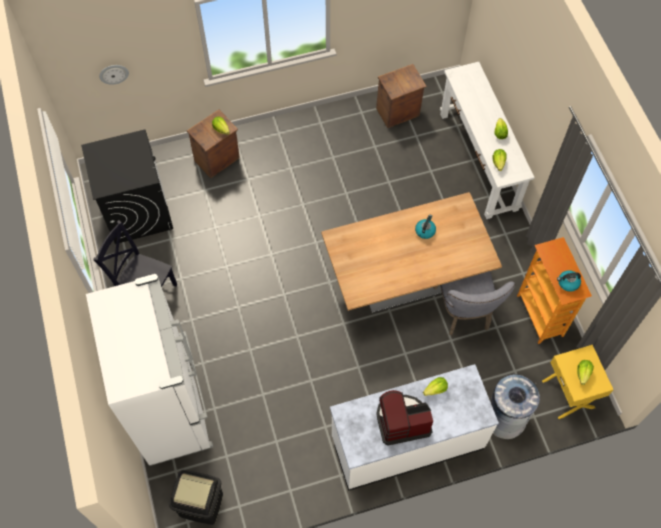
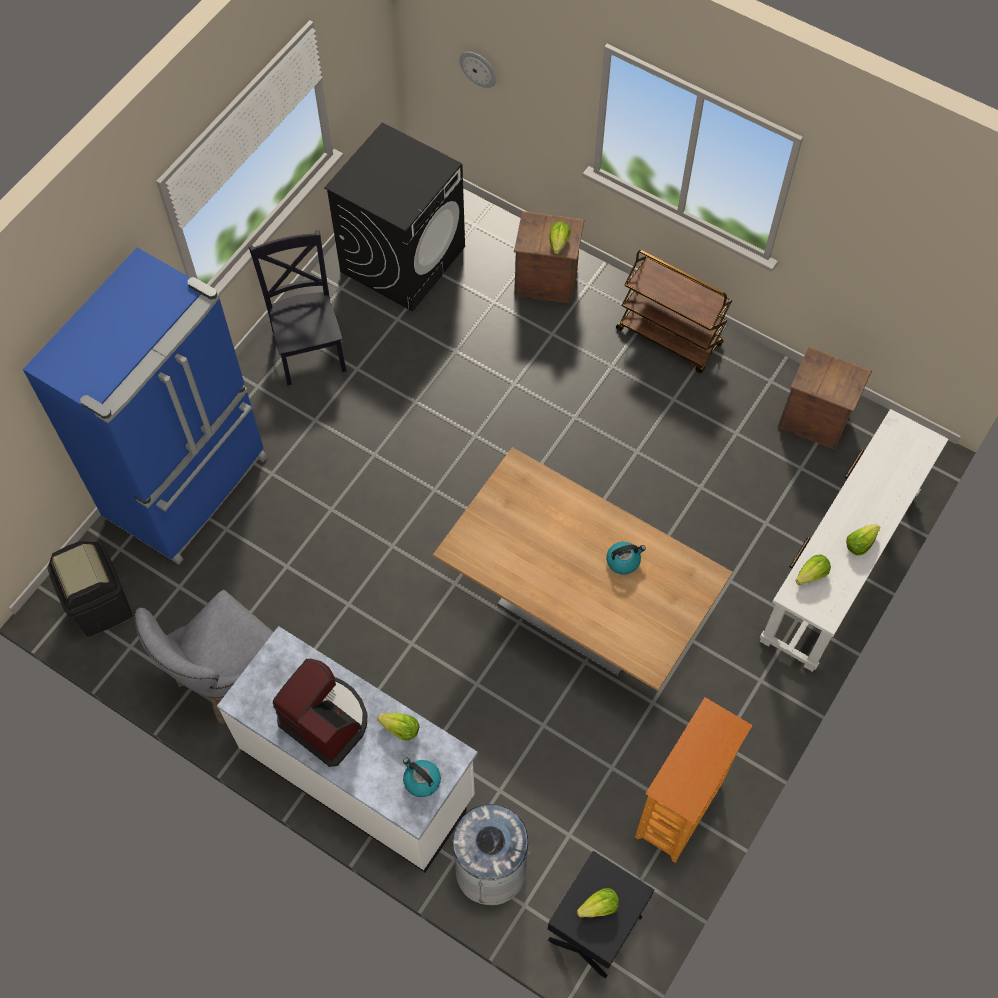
camera: 50 degrees right, 0 degrees up
white fridge [86,274,213,466] -> blue fridge [23,247,267,565]
grey chair [433,271,515,335] -> grey chair moved to [134,590,273,724]
yellow nightstand [542,345,614,419] -> black nightstand [547,851,654,979]
kettle [557,270,581,292] -> kettle moved to [403,758,441,797]
none -> brown cart [616,250,732,373]

